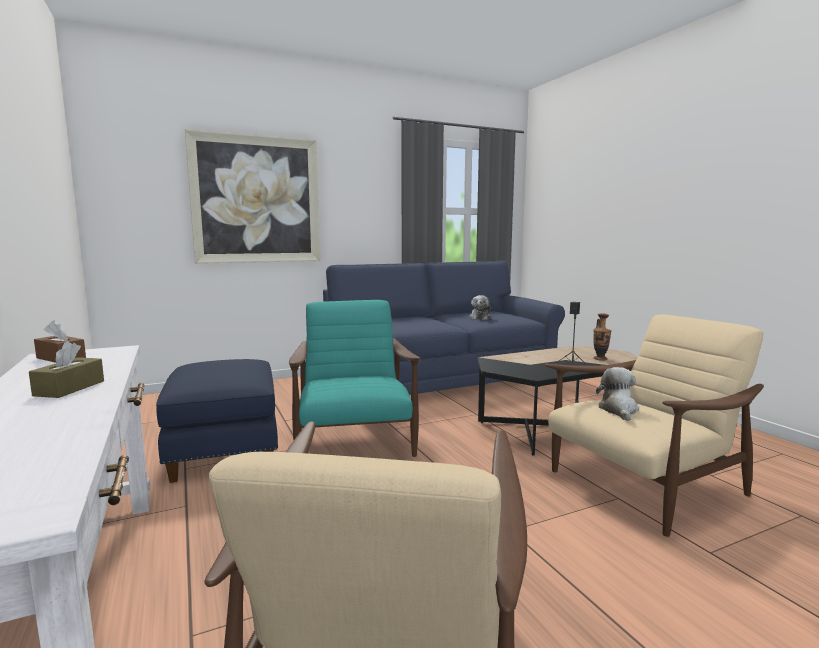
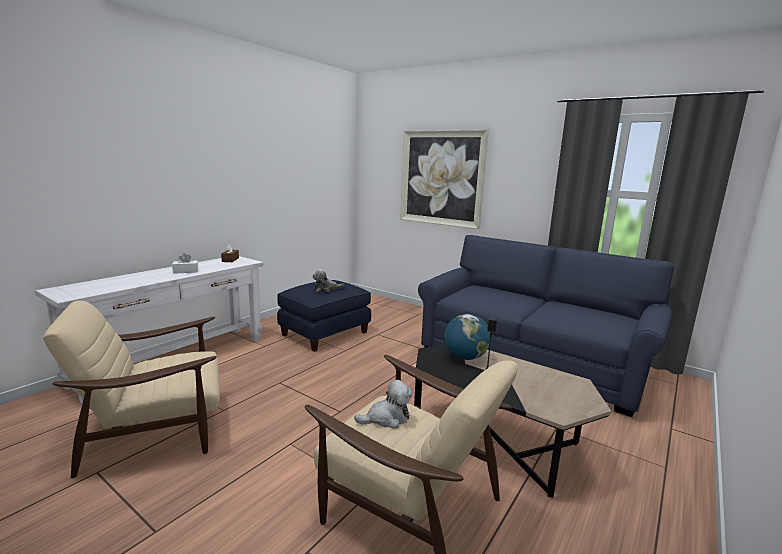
camera: 60 degrees right, 5 degrees up
brown tissue box [29,341,104,398] -> white tissue box [172,253,199,274]
turquoise armchair [289,300,421,457] -> none
plush toy [469,295,493,320] -> plush toy moved to [313,269,344,292]
vase [594,313,611,361] -> none
none -> globe [445,314,490,360]

